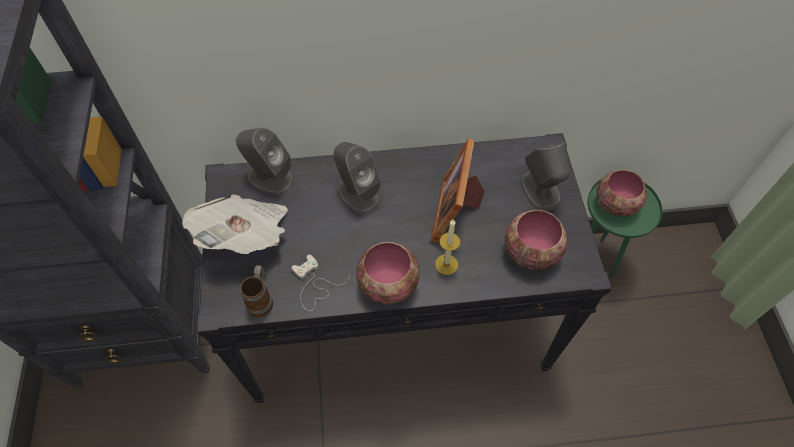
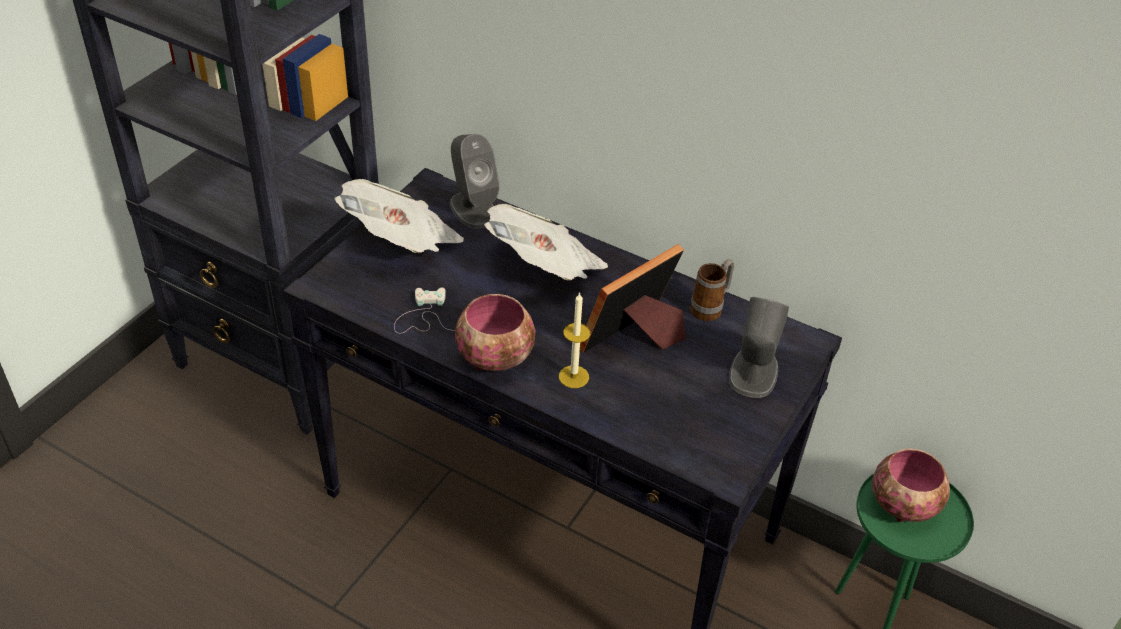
camera: 35 degrees right, 15 degrees down
mug [240,265,273,317] -> mug moved to [690,259,734,321]
grey speaker [334,142,381,214] -> newspaper [484,204,608,280]
bowl [505,210,567,270] -> none

